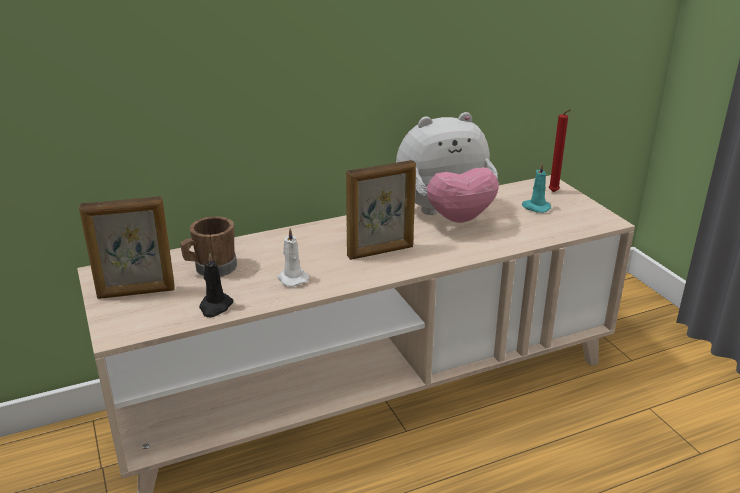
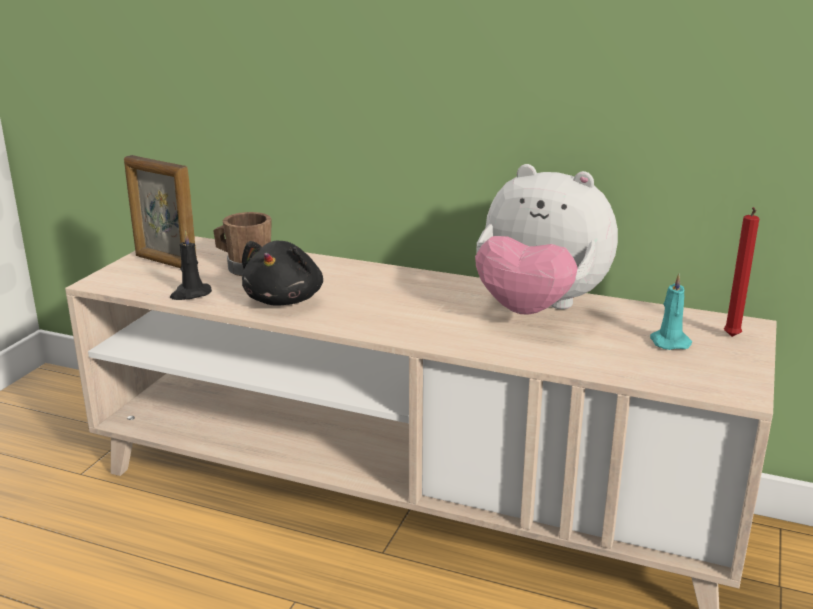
camera: 45 degrees right, 5 degrees down
white candle [278,228,309,287] -> black plush toy [242,241,323,306]
picture frame [346,160,416,260] -> none

